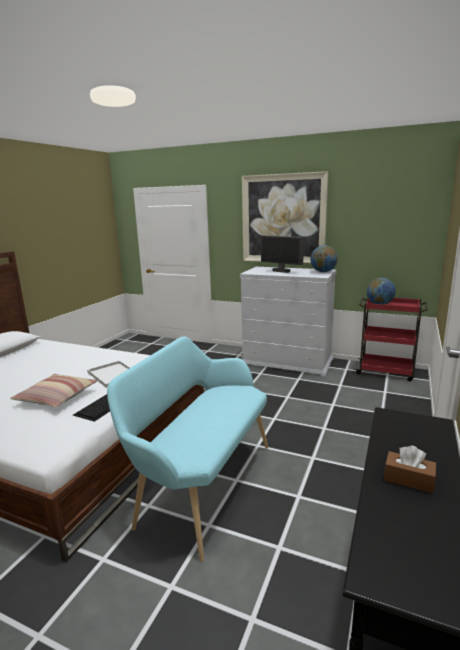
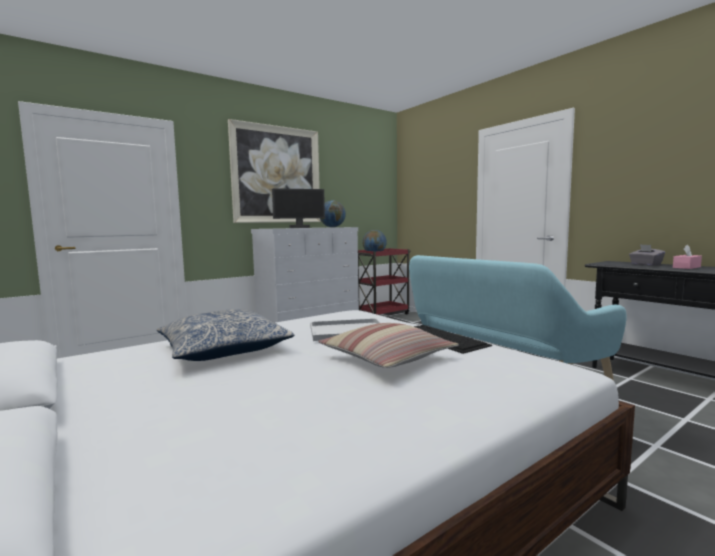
camera: 60 degrees left, 10 degrees down
brown tissue box [384,446,436,493] -> pink tissue box [673,244,702,269]
none -> pillow [157,309,294,361]
none -> grey tissue box [629,244,665,266]

